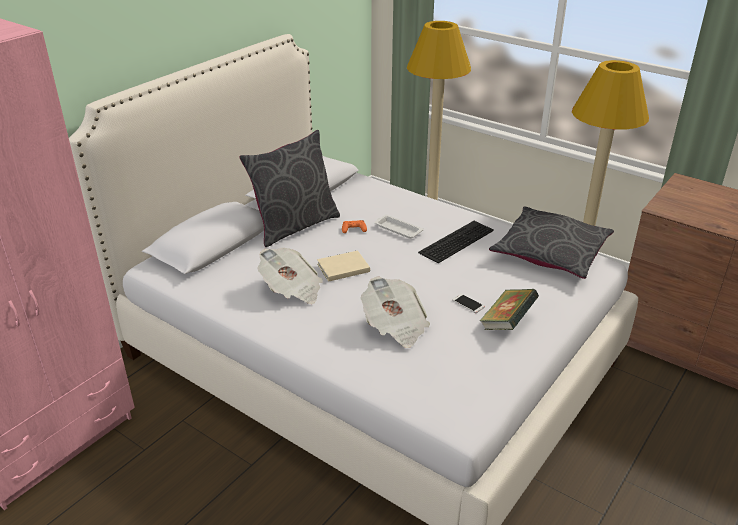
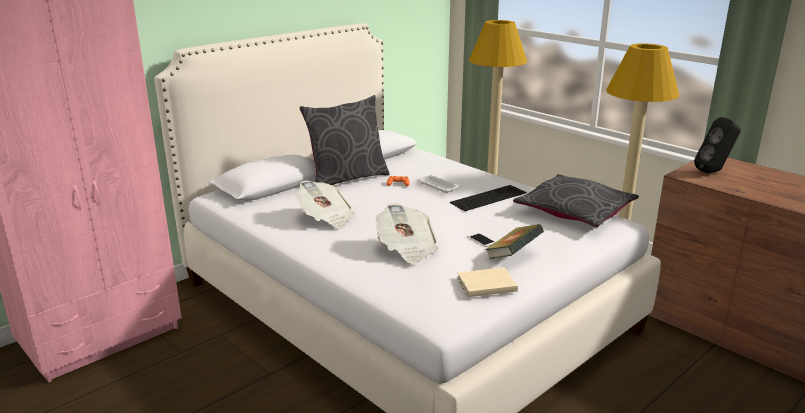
camera: 10 degrees right, 10 degrees down
beige book [317,250,370,282] -> beige book moved to [457,267,518,297]
none -> black speaker [694,117,741,173]

